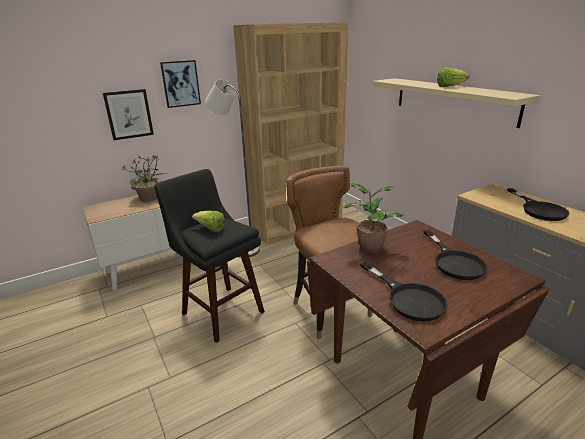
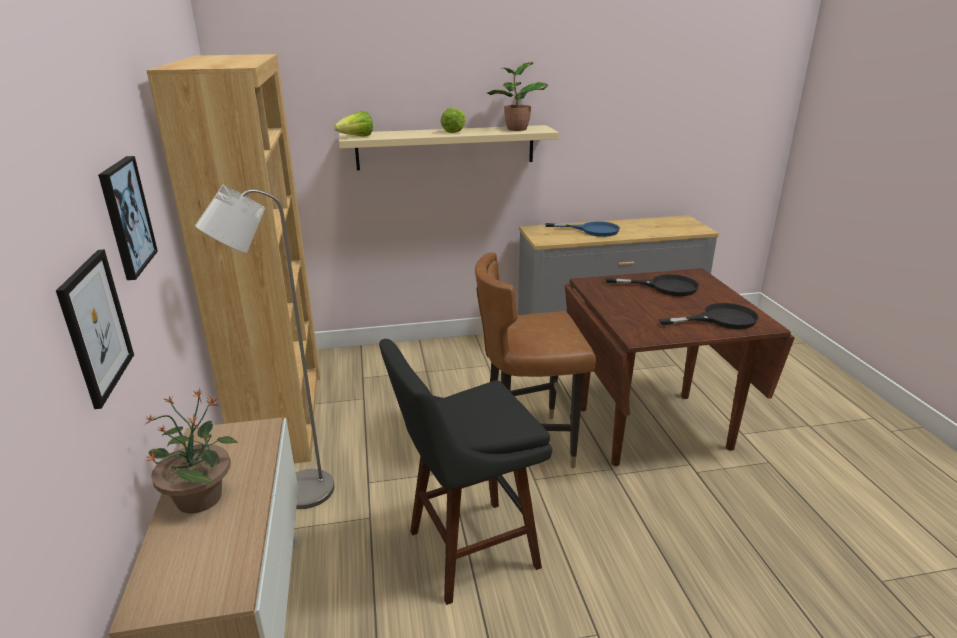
camera: 70 degrees left, 0 degrees up
lettuce [192,211,225,233] -> lettuce moved to [334,111,373,136]
potted plant [341,183,404,253] -> potted plant moved to [487,62,548,131]
black frying pan [507,188,569,221] -> blue frying pan [545,221,620,237]

